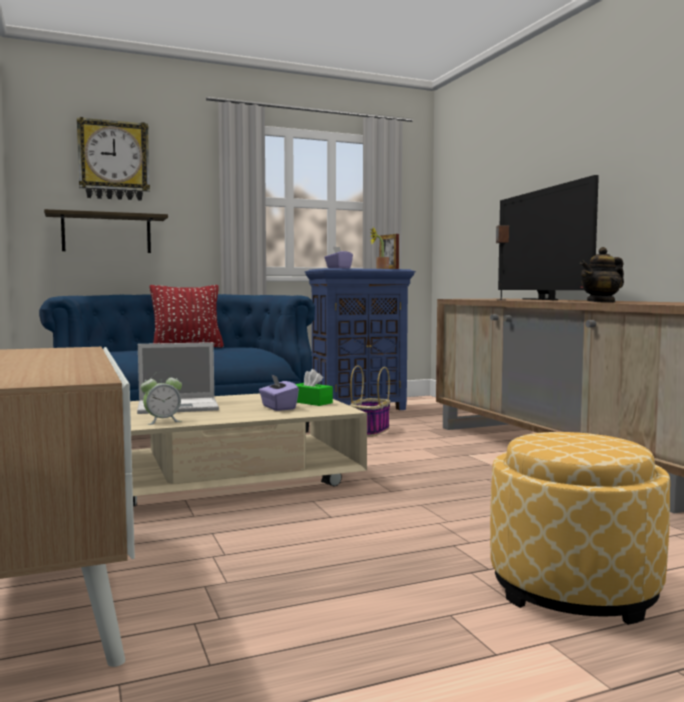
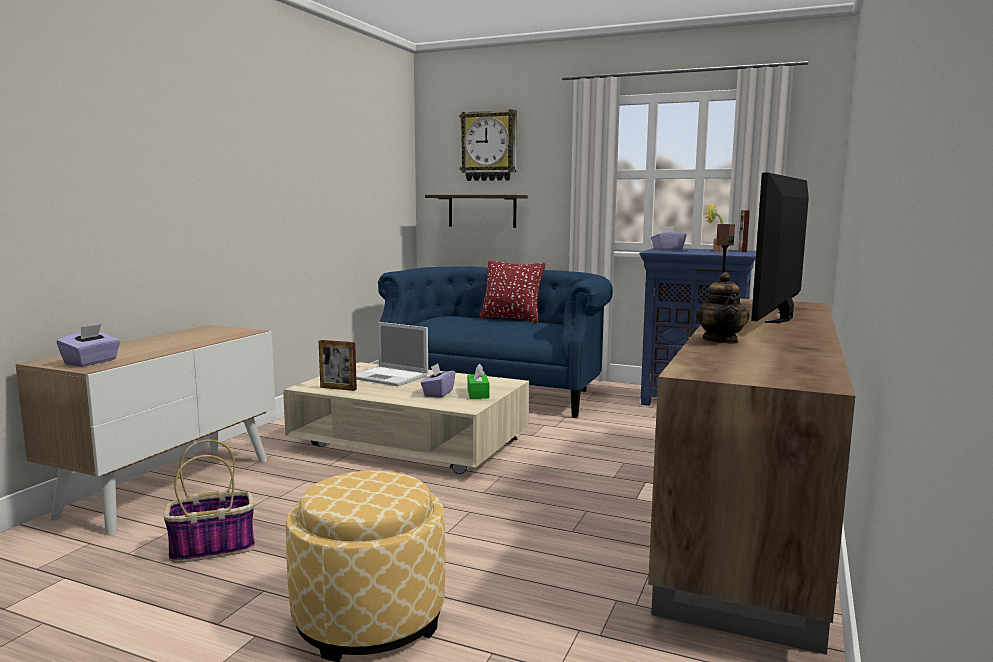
camera: 45 degrees right, 5 degrees up
alarm clock [141,372,182,425] -> picture frame [319,340,357,391]
basket [350,365,390,437] -> basket moved to [163,440,255,563]
teapot [580,247,624,303] -> teapot turned 105 degrees counterclockwise [696,272,749,344]
none -> purple tissue box [56,324,121,367]

